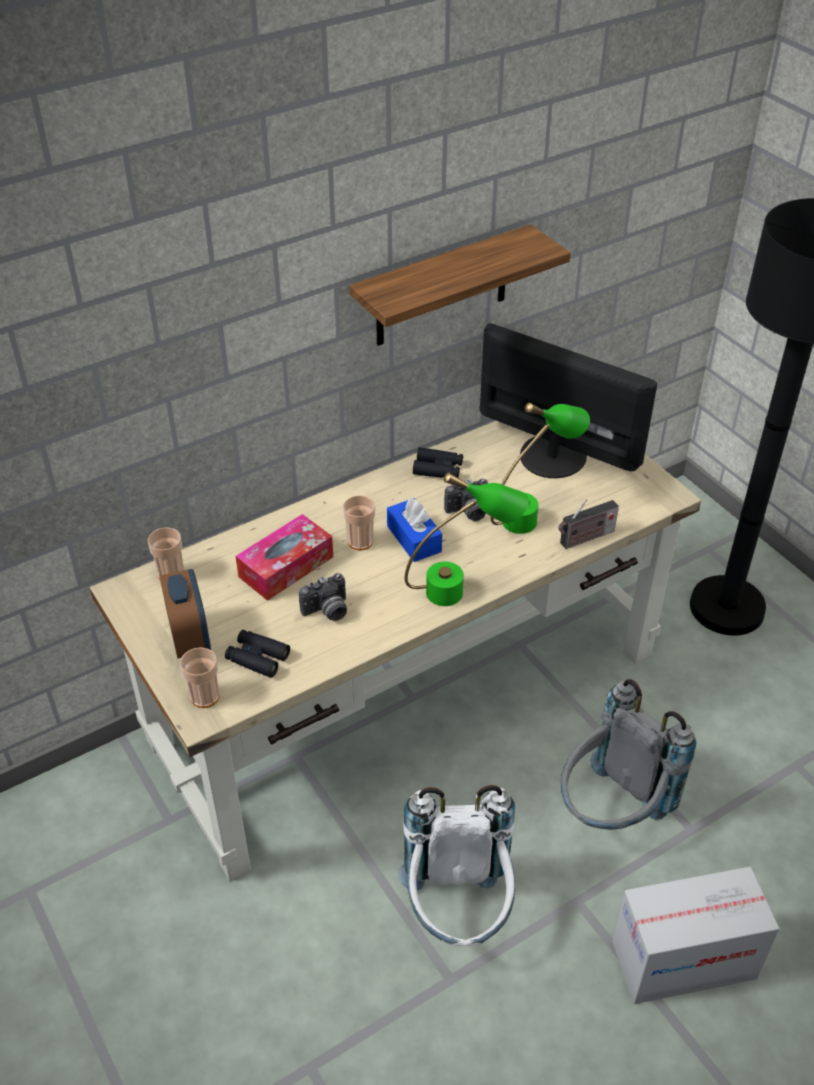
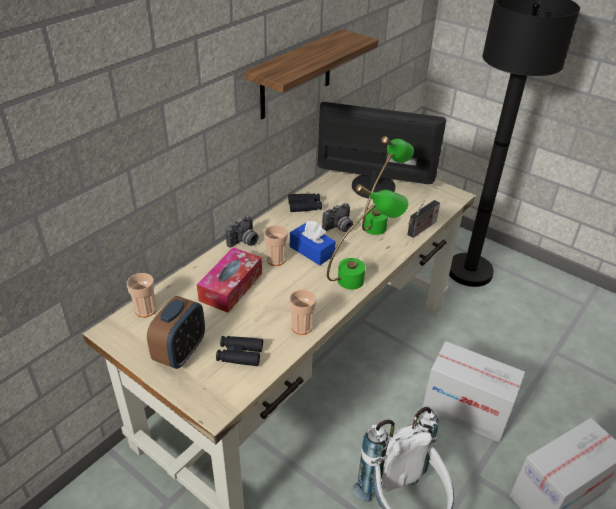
camera: 20 degrees left, 5 degrees down
alarm clock [159,569,211,659] -> alarm clock turned 60 degrees clockwise [147,296,205,369]
cup [180,647,219,708] -> cup moved to [289,289,316,335]
camera [299,573,347,621] -> camera moved to [226,216,259,248]
grey backpack [561,679,696,830] -> cardboard box [422,341,525,442]

